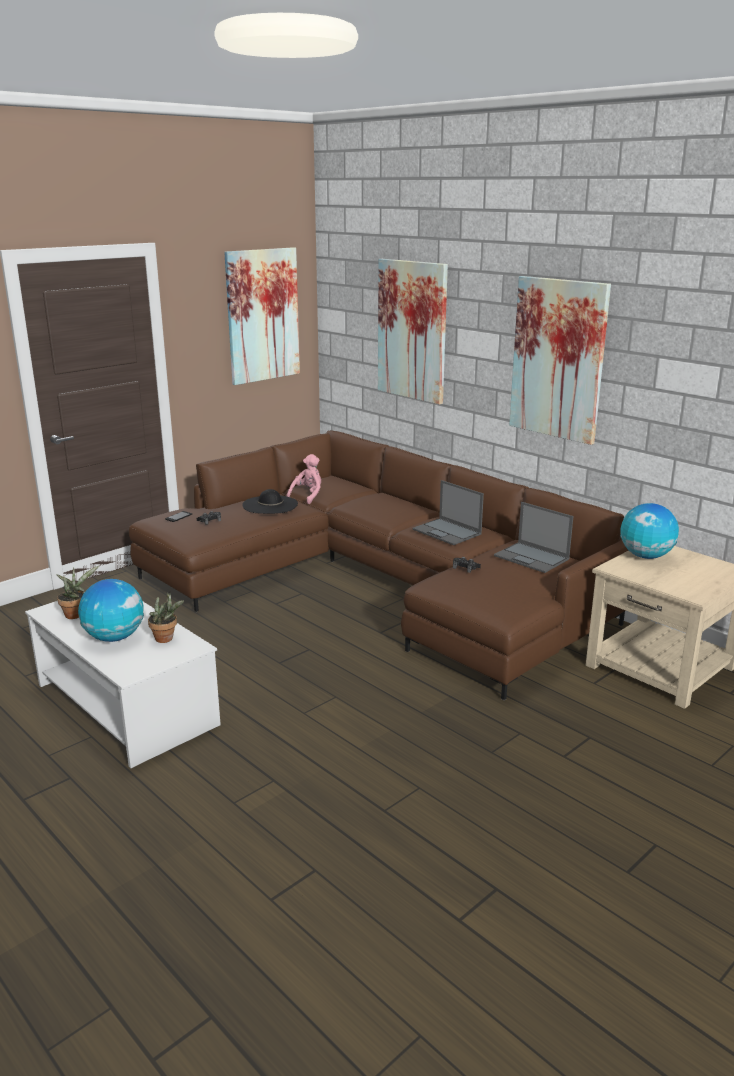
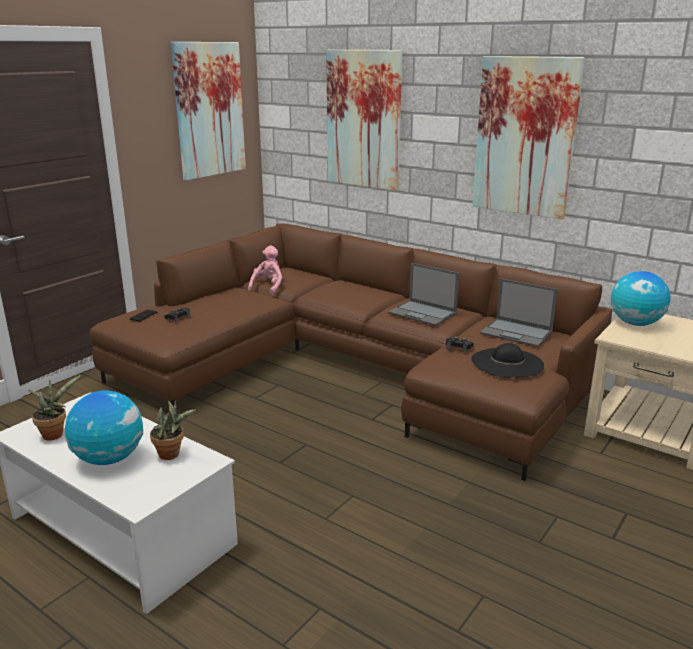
camera: 10 degrees left, 0 degrees up
black hat [242,489,298,514] -> black hat moved to [472,343,544,378]

